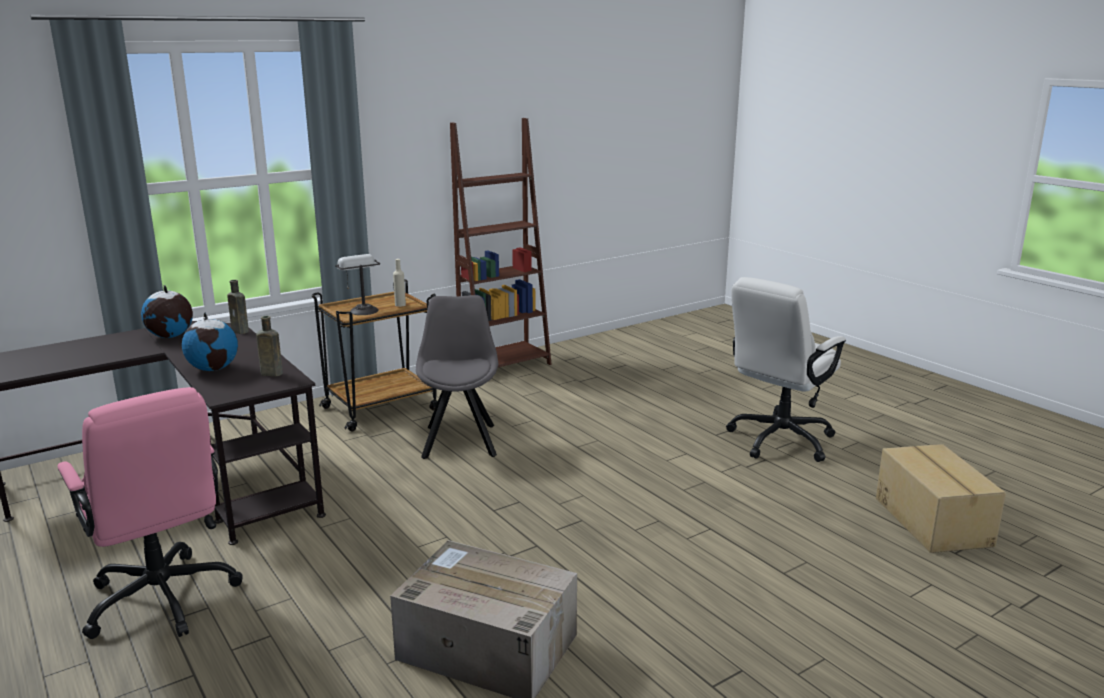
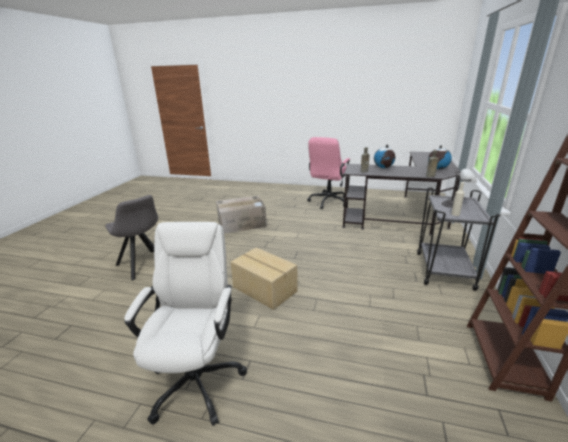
camera: 140 degrees right, 5 degrees up
pink office chair [57,387,243,639] -> pink office chair turned 75 degrees counterclockwise [307,137,350,209]
brown cart [312,279,438,432] -> grey cart [417,187,501,291]
grey chair [416,295,498,459] -> grey chair moved to [105,195,158,280]
cardboard box [876,444,1006,553] -> cardboard box moved to [231,247,298,310]

